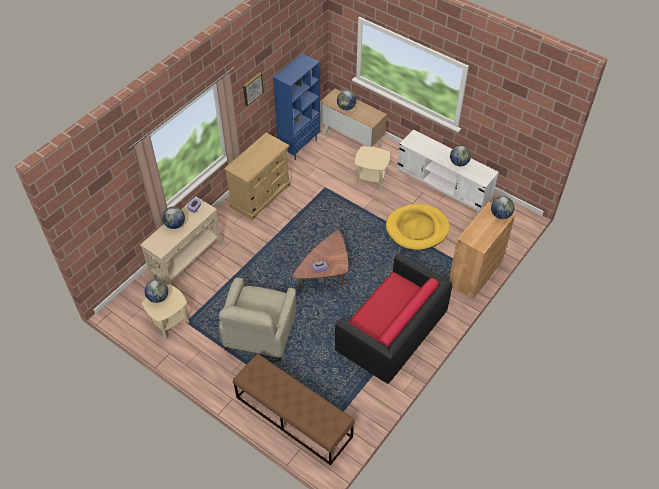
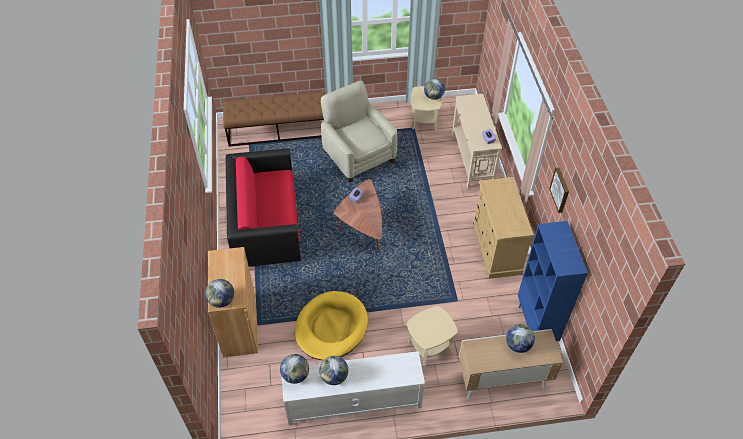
camera: 135 degrees right, 0 degrees up
globe [162,207,185,229] -> globe moved to [280,354,309,384]

